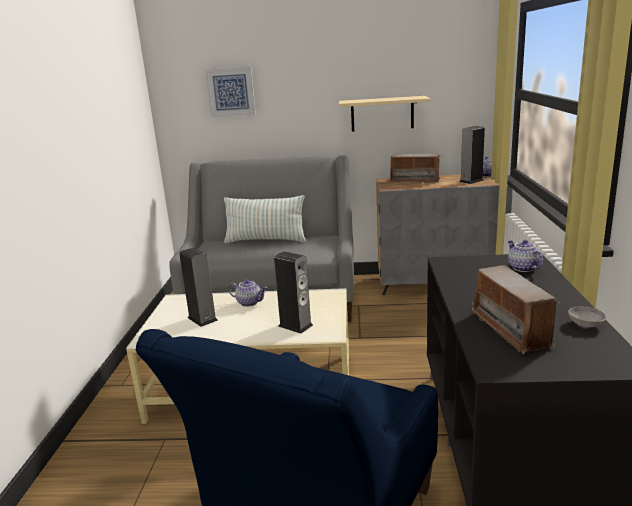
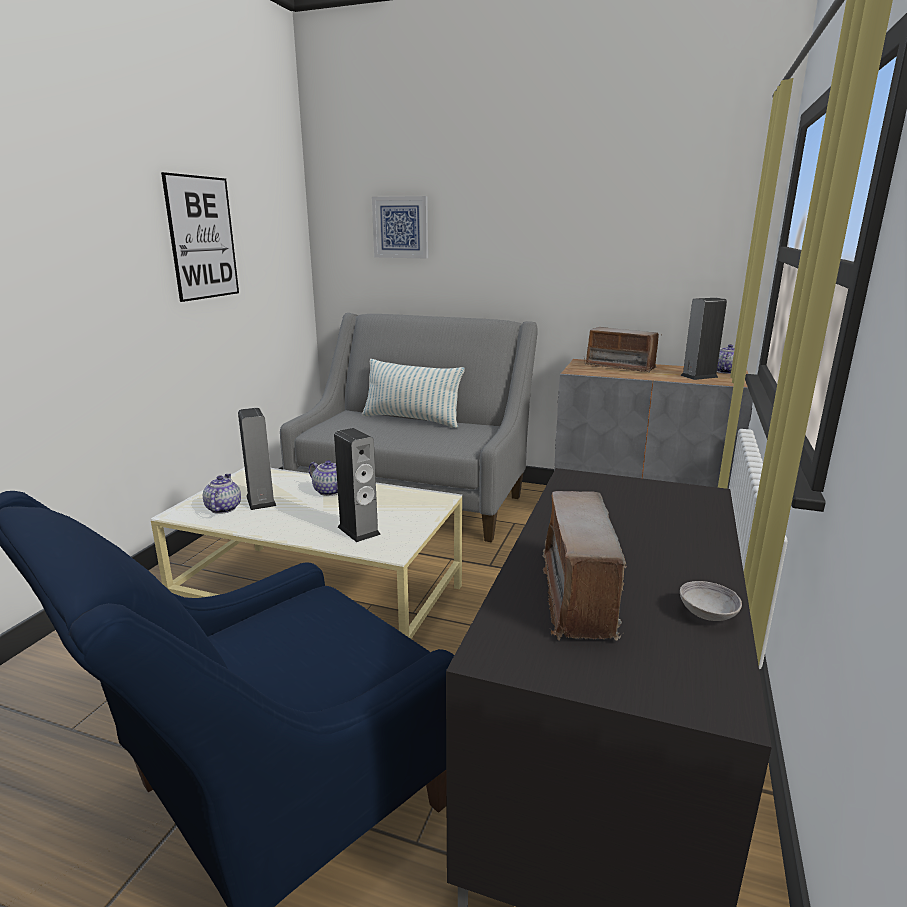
camera: 15 degrees right, 0 degrees up
beige shelf [339,96,430,132] -> none
teapot [508,240,543,272] -> teapot moved to [203,474,241,514]
none -> picture [161,172,239,302]

